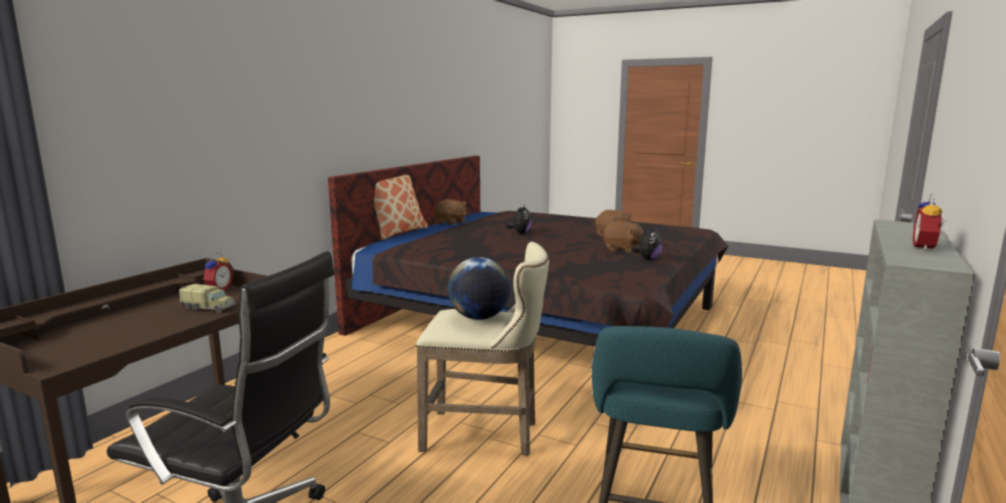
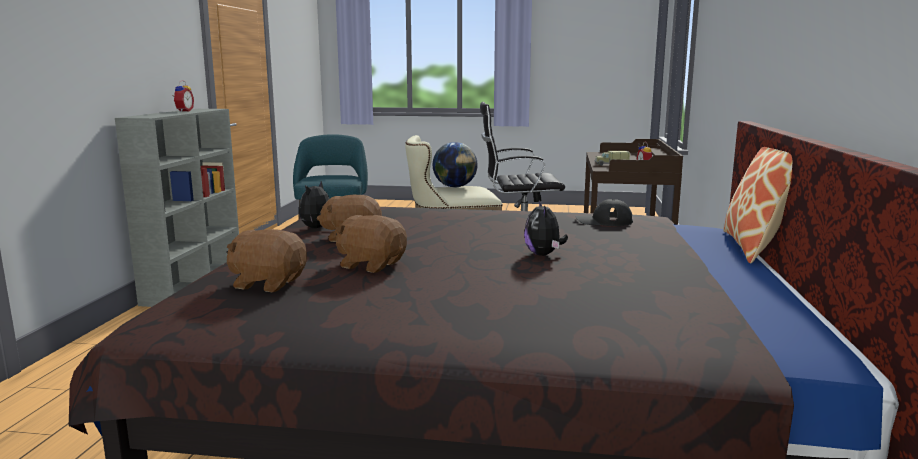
camera: 160 degrees right, 0 degrees up
brown plush toy [435,199,467,225] -> brown plush toy moved to [227,229,307,292]
none -> black cap [575,199,633,226]

